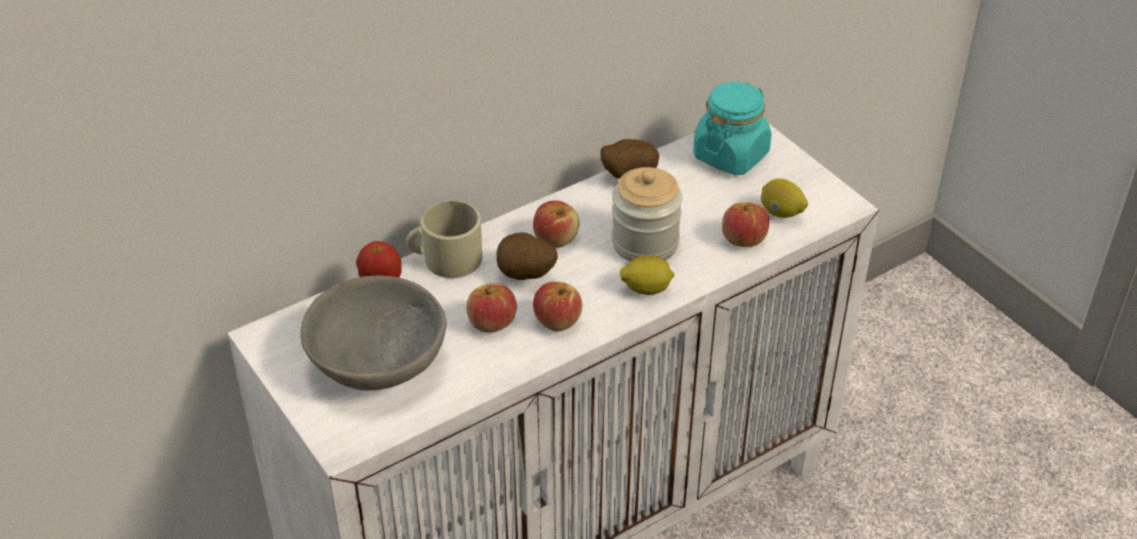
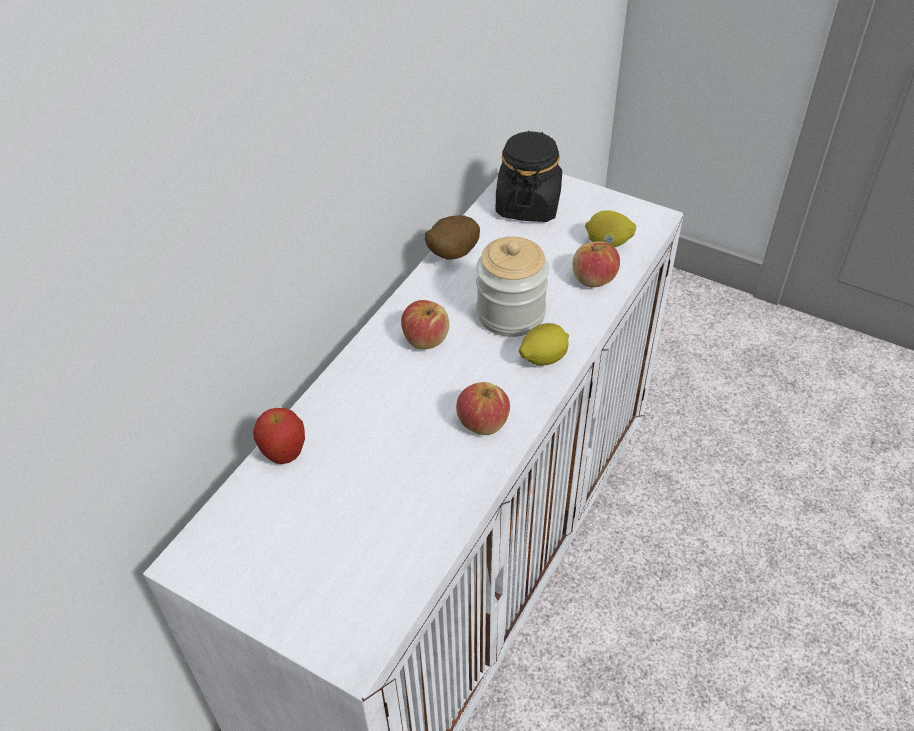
camera: 25 degrees left, 5 degrees up
grey bowl [300,275,446,391] -> none
beige mug [406,201,482,278] -> none
apple [466,283,517,333] -> none
potato [496,232,558,280] -> none
turquoise jar [693,82,771,175] -> black jar [496,131,562,222]

